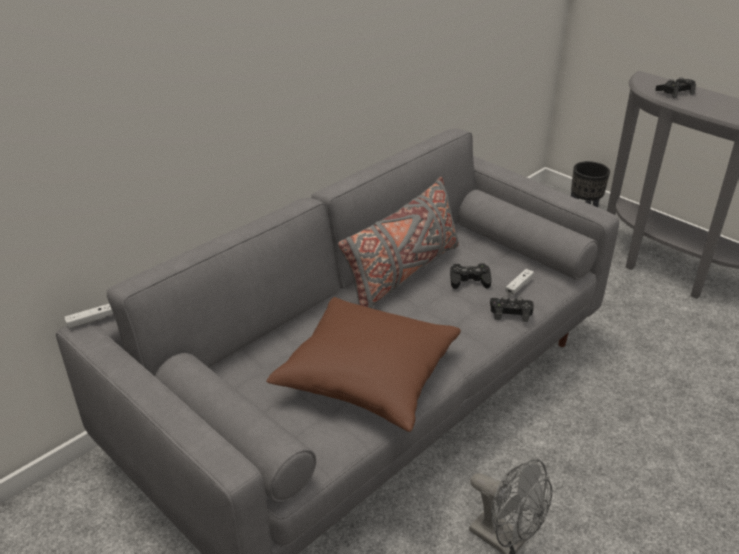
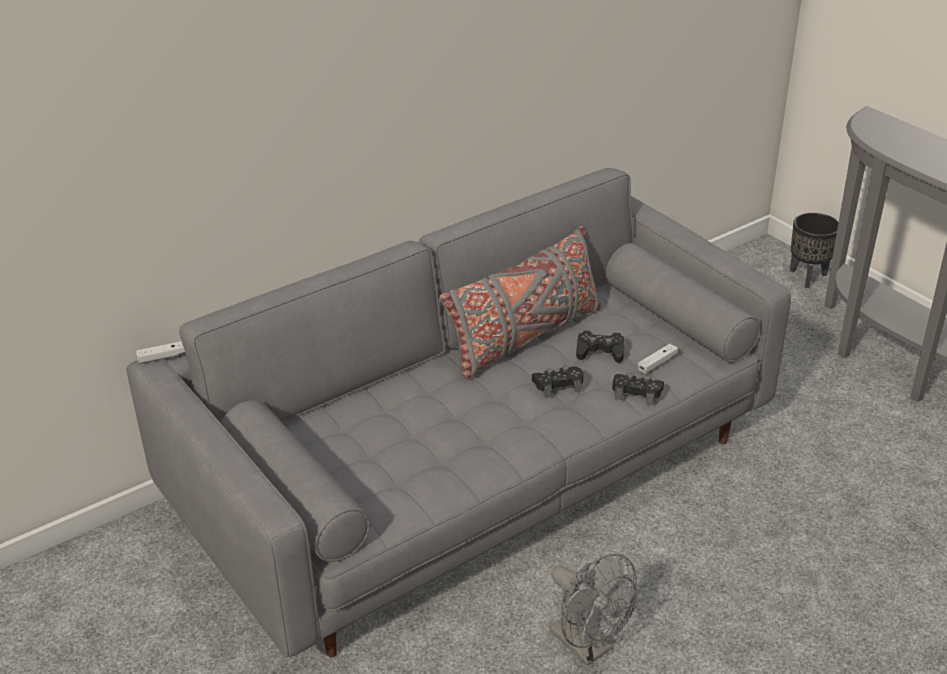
camera: 10 degrees right, 0 degrees up
brown pillow [266,297,461,432] -> none
black game controller [655,77,696,98] -> black game controller moved to [532,365,583,398]

